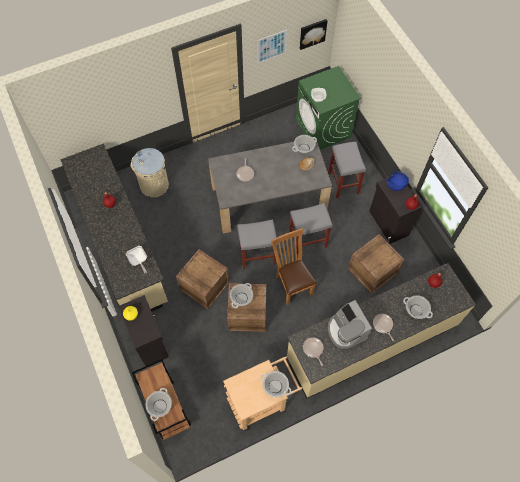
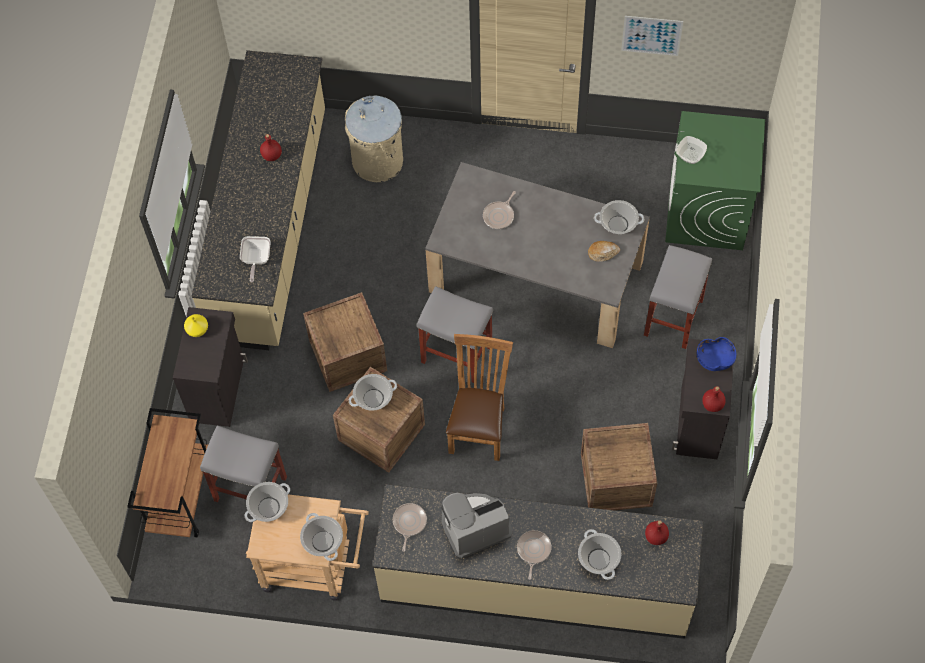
camera: 35 degrees right, 0 degrees up
cooking pot [145,388,172,421] -> cooking pot moved to [244,482,290,522]
grey stool [289,203,332,255] -> grey stool moved to [200,425,287,502]
picture [300,19,328,50] -> none
coffee machine [328,300,372,349] -> coffee machine turned 60 degrees clockwise [441,493,513,558]

